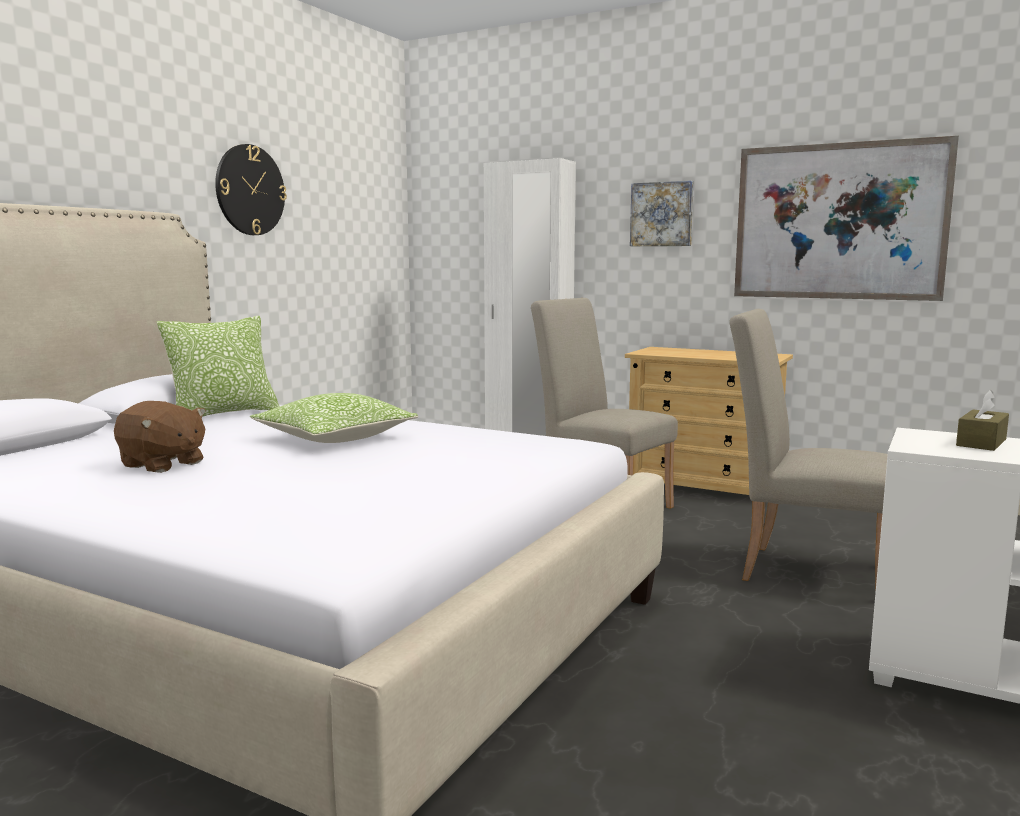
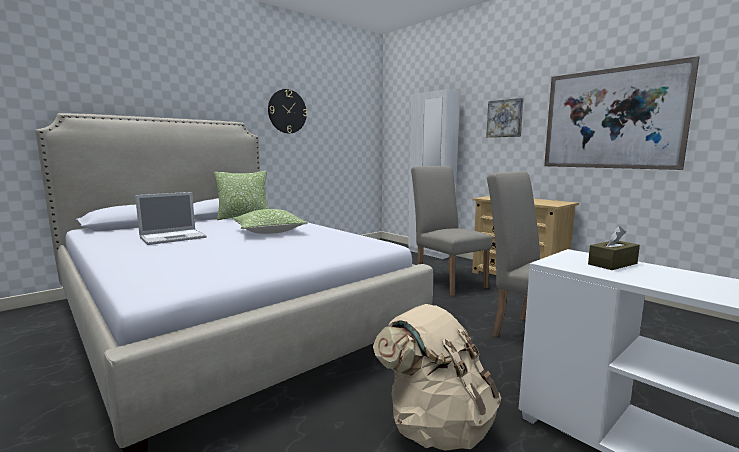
camera: 20 degrees right, 0 degrees up
brown plush toy [114,401,206,473] -> laptop [135,192,207,245]
none -> beige backpack [373,304,501,451]

